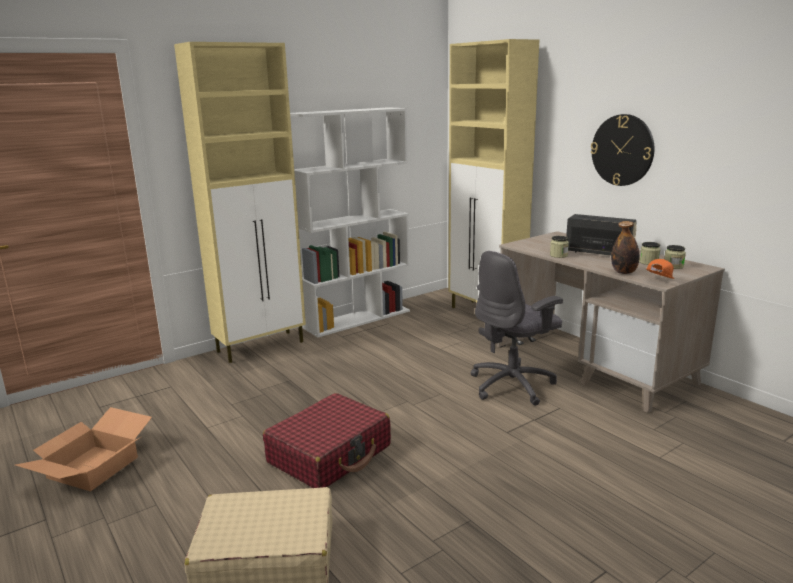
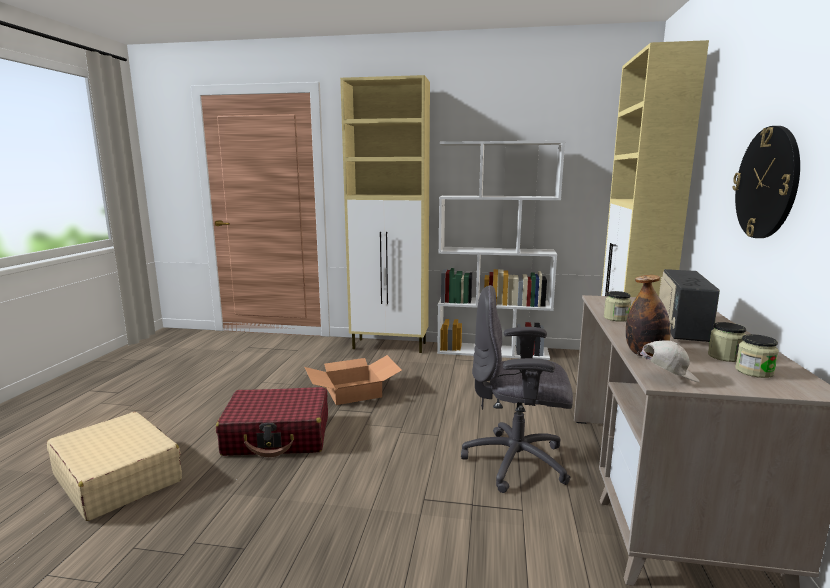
camera: 45 degrees right, 5 degrees down
cardboard box [15,407,152,492] -> cardboard box moved to [305,355,402,405]
radio [566,214,637,256] -> radio turned 150 degrees counterclockwise [659,269,720,342]
orange cap [646,259,674,279] -> white cap [636,341,700,382]

